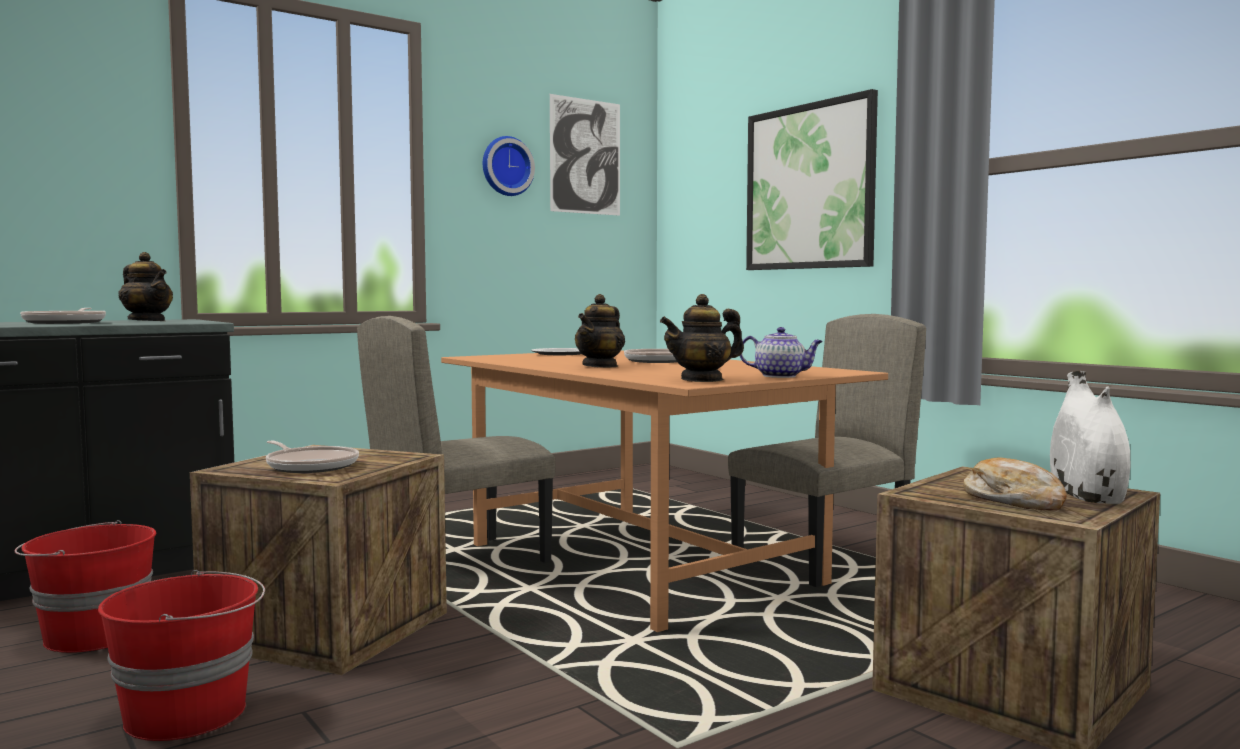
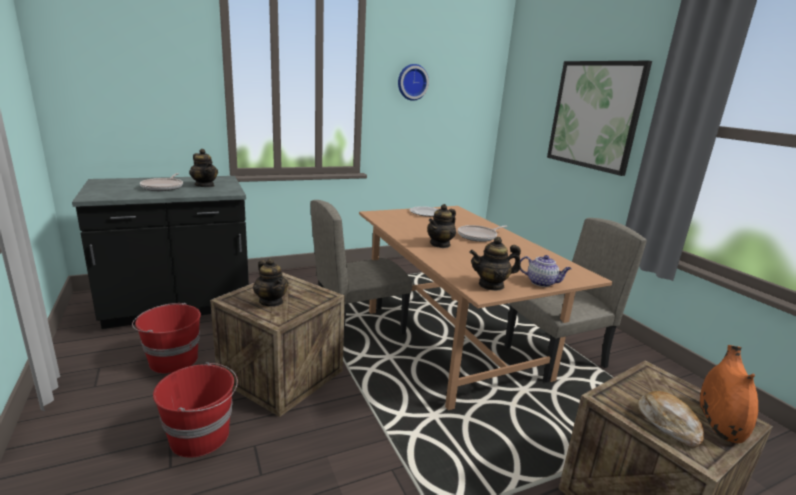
camera: 10 degrees right, 15 degrees up
frying pan [266,441,359,473] -> teapot [253,258,288,307]
picture [550,94,620,216] -> none
white vase [1050,371,1130,504] -> orange vase [700,345,758,443]

